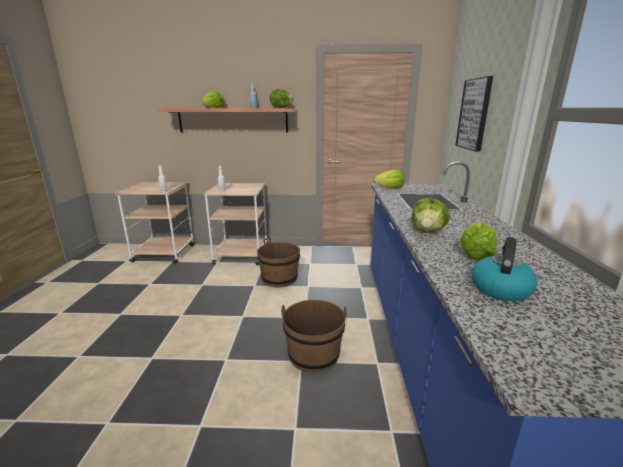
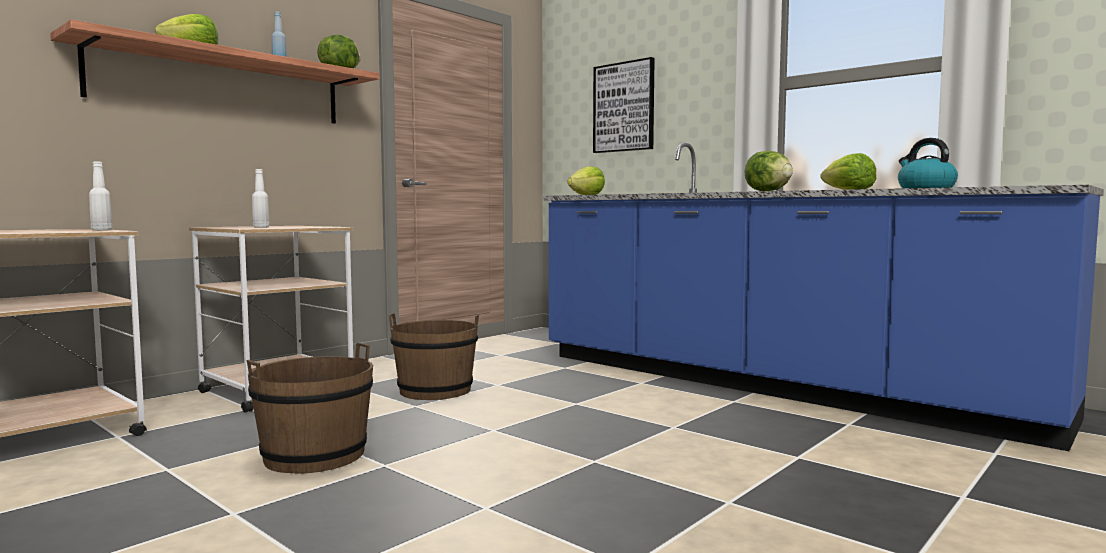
camera: 50 degrees left, 15 degrees down
brown bucket [281,300,347,373] -> brown bucket moved to [247,343,373,474]

